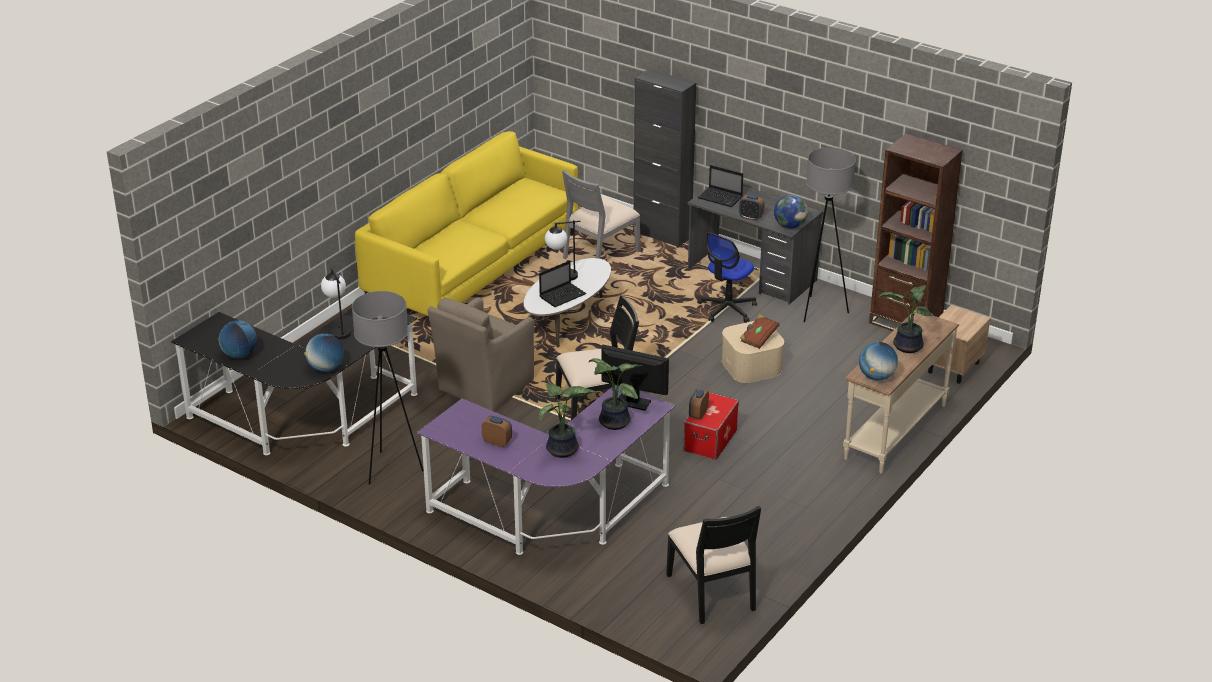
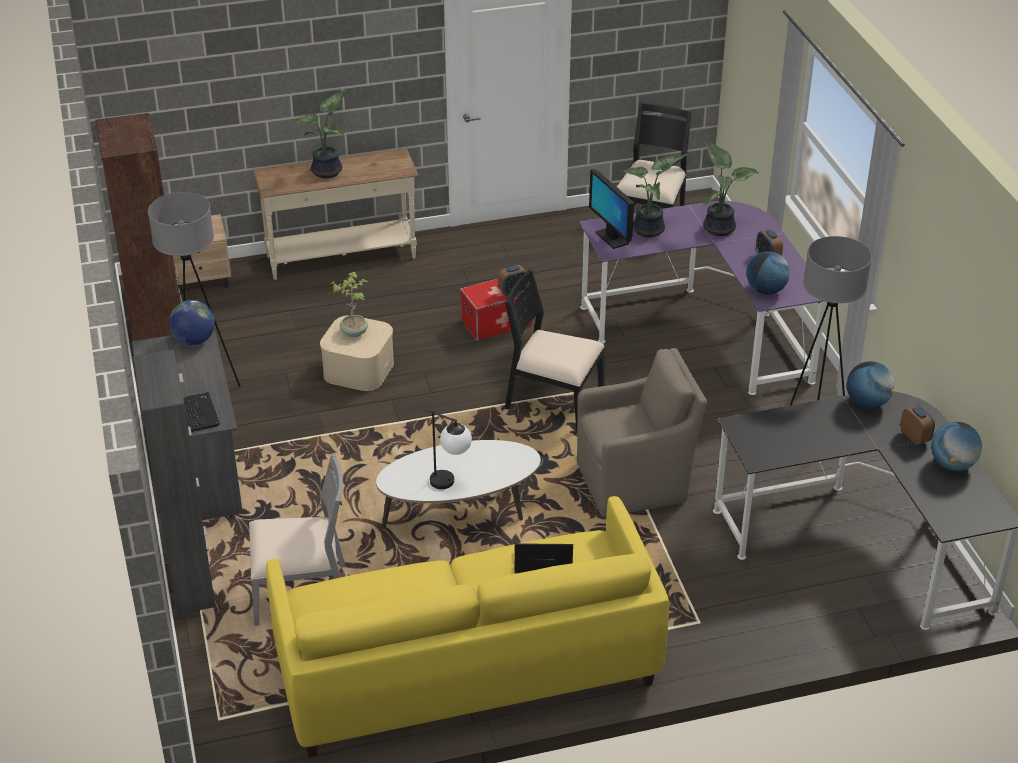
camera: 140 degrees left, 5 degrees up
table lamp [321,269,351,339] -> none
laptop [539,260,586,307] -> laptop moved to [514,543,573,573]
office chair [697,232,757,323] -> none
alarm clock [739,195,765,221] -> alarm clock moved to [901,405,935,445]
brown book [740,315,780,349] -> potted plant [331,271,368,337]
globe [859,342,898,381] -> globe moved to [746,251,790,295]

